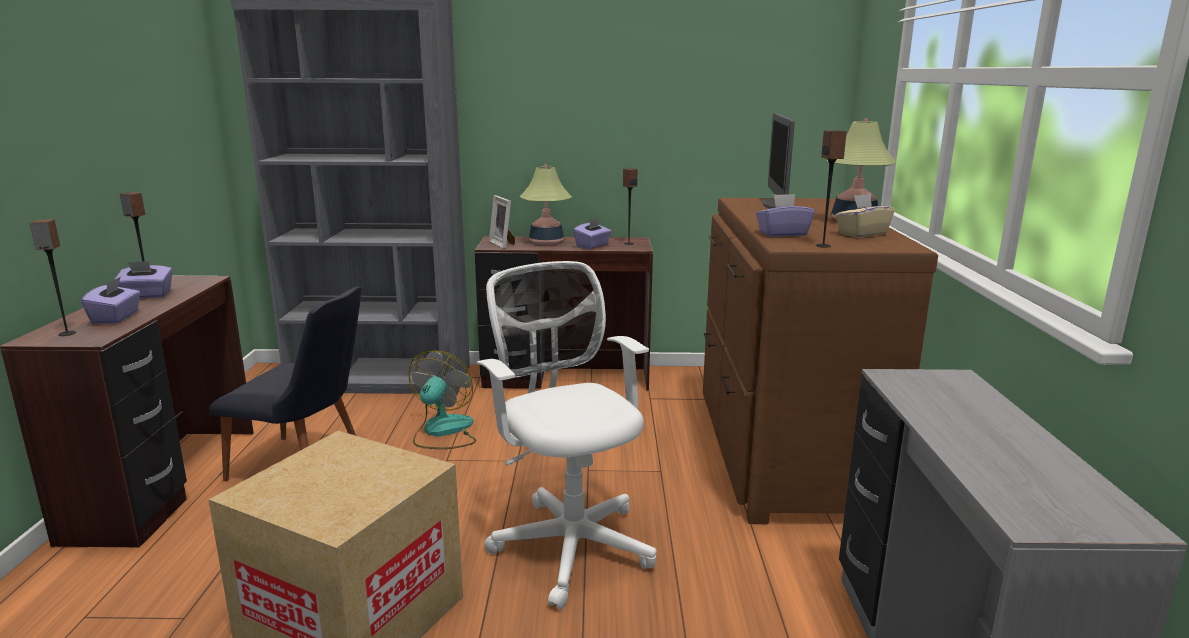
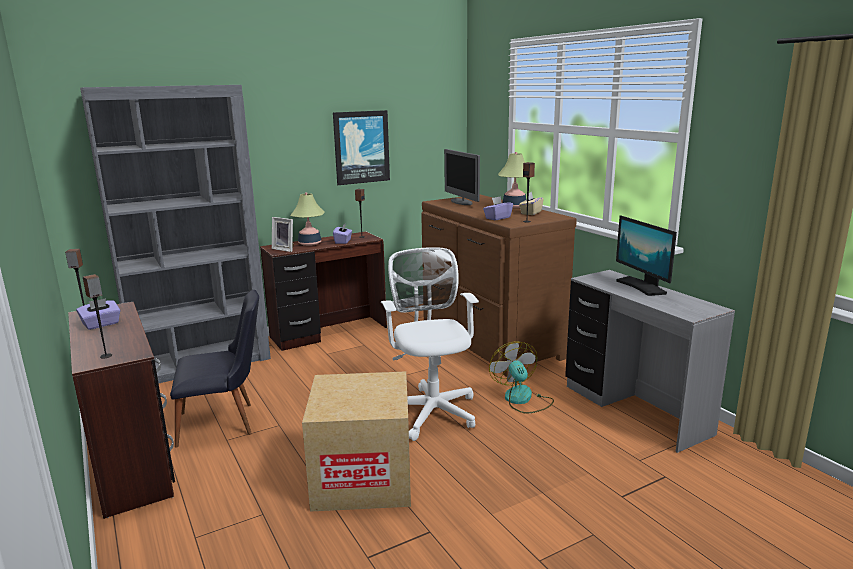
camera: 30 degrees left, 0 degrees up
purple tissue box [81,277,140,324] -> none
fan [409,351,476,449] -> fan moved to [489,341,554,414]
white office chair [477,261,657,609] -> white office chair turned 45 degrees clockwise [381,247,479,441]
none -> picture [333,110,390,185]
none -> monitor [616,215,677,296]

